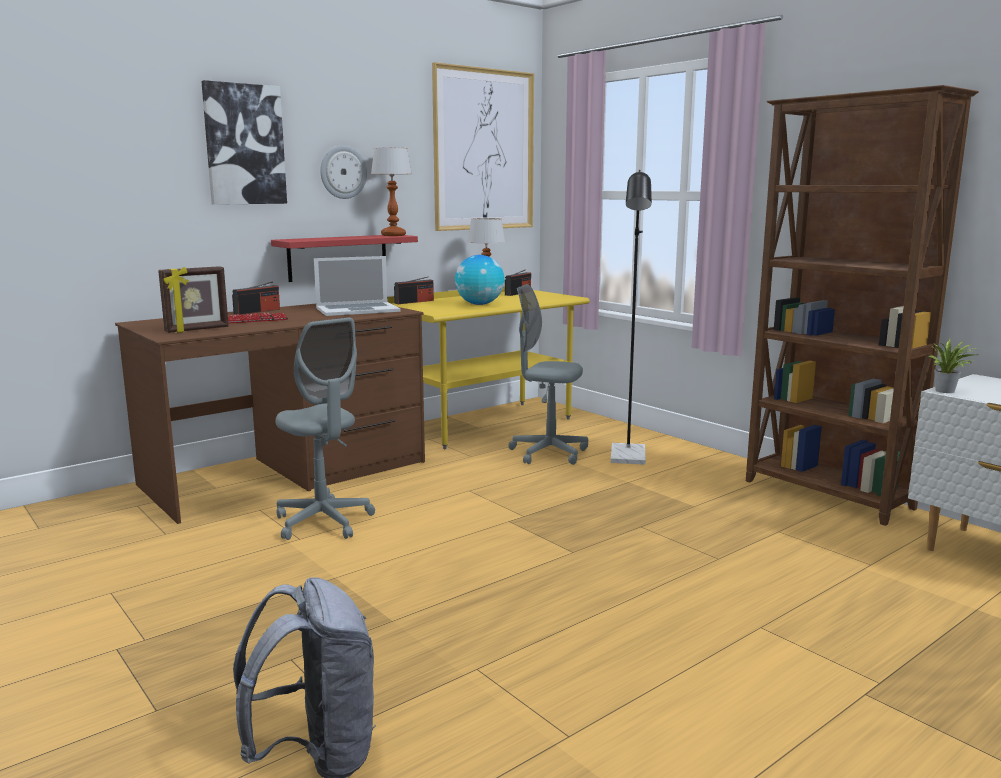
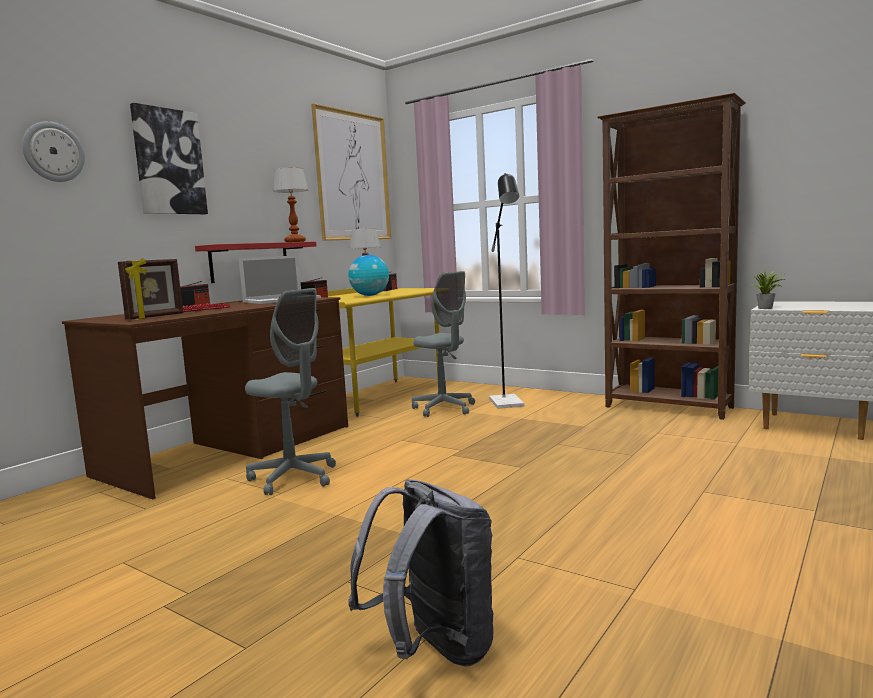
camera: 15 degrees left, 5 degrees down
wall clock [320,145,367,199] -> wall clock moved to [22,121,85,182]
grey office chair [508,284,588,465] -> grey office chair turned 135 degrees counterclockwise [412,271,475,417]

